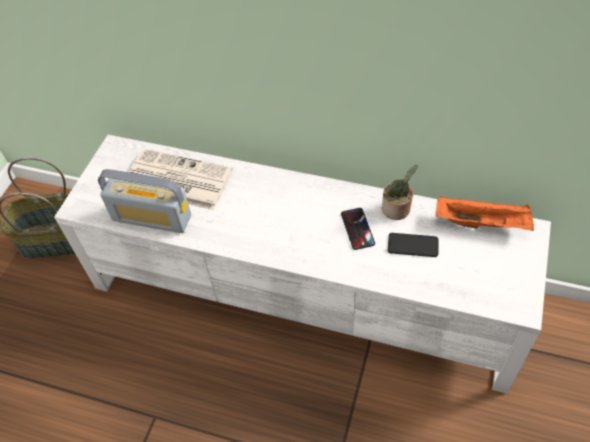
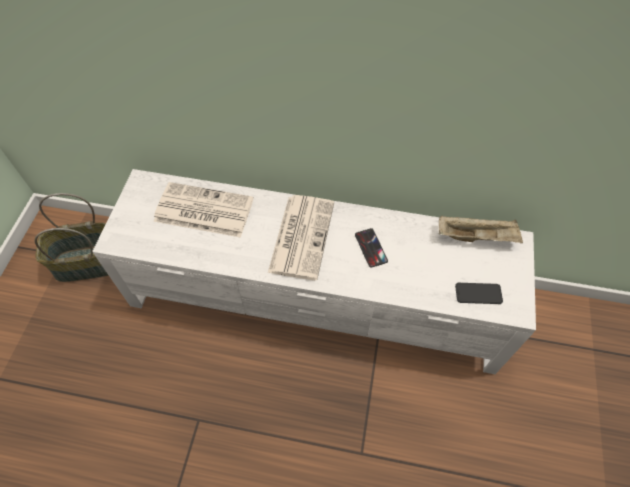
camera: 10 degrees left, 5 degrees up
radio [98,169,191,233] -> none
potted plant [382,164,418,220] -> none
phone [388,233,439,257] -> phone moved to [455,283,503,304]
orange tray [436,196,534,231] -> beige tray [439,216,523,243]
none -> newspaper [268,195,334,280]

